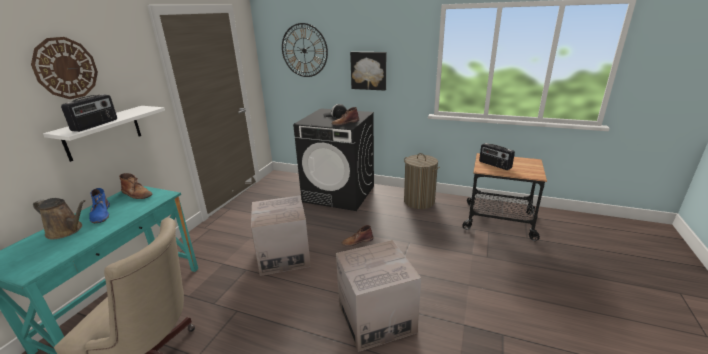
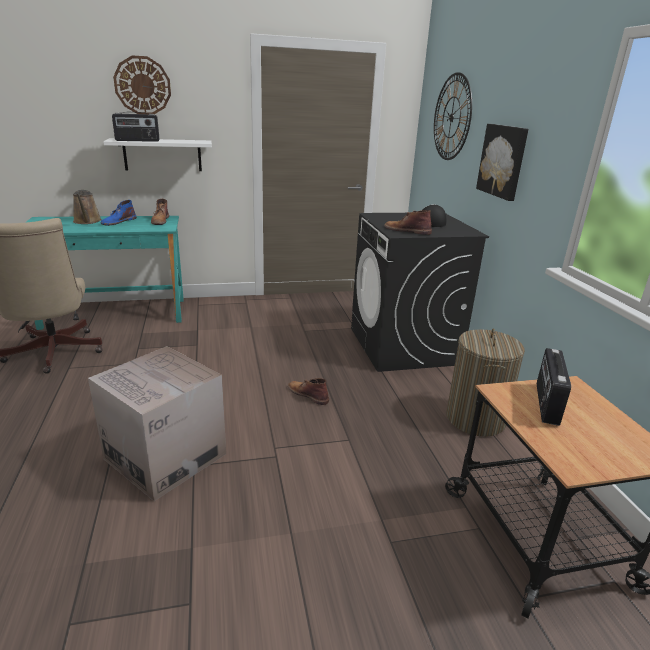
camera: 55 degrees right, 0 degrees up
cardboard box [251,196,311,276] -> none

